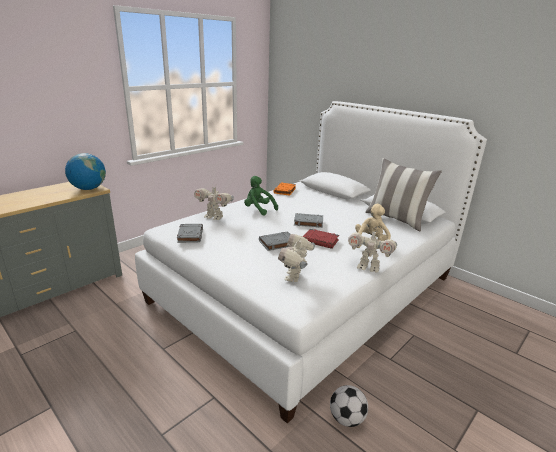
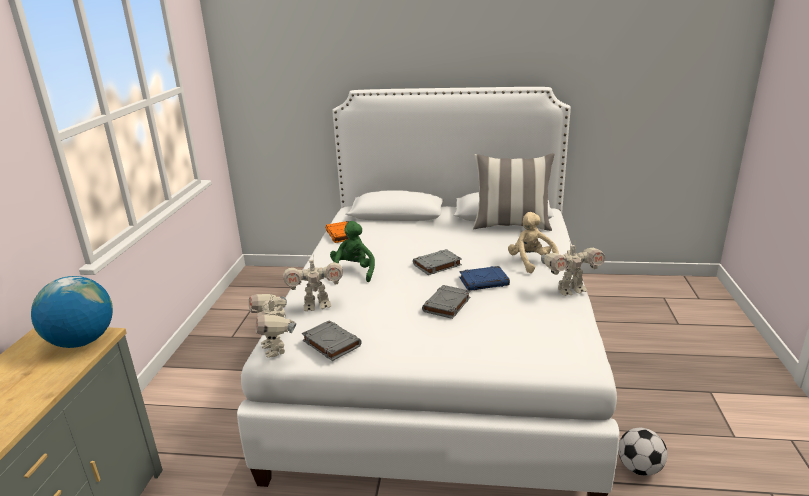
camera: 35 degrees left, 0 degrees up
green plush toy [244,176,278,216] -> green plush toy turned 90 degrees clockwise [330,221,375,282]
toy robot [278,234,315,282] -> toy robot moved to [249,293,296,358]
red book [303,229,339,249] -> blue book [459,266,510,291]

